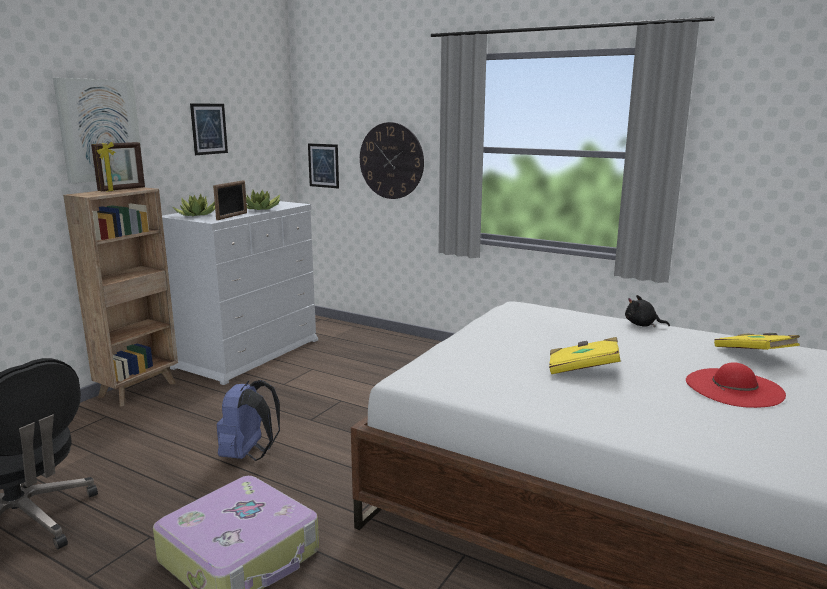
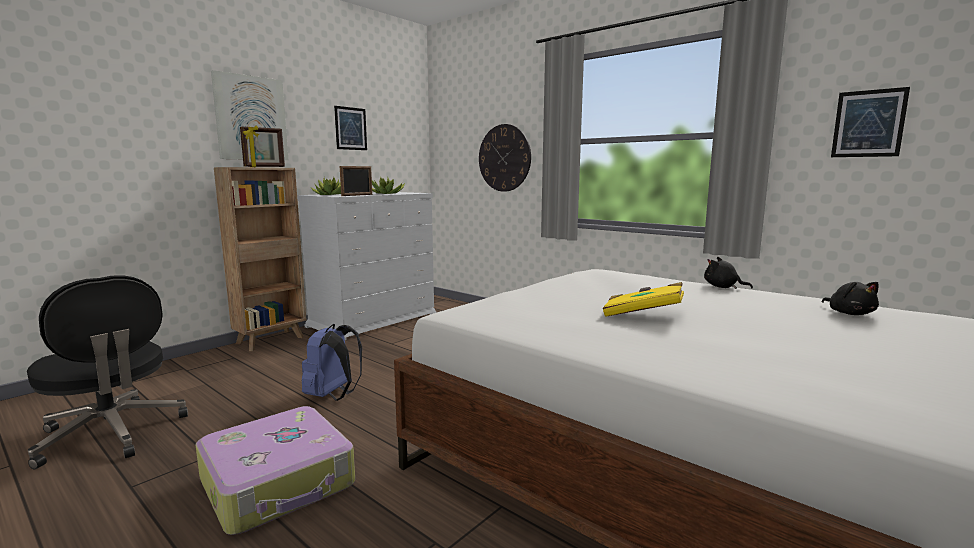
camera: 10 degrees right, 5 degrees down
picture [308,143,339,188] -> picture moved to [831,87,910,157]
red hat [686,362,786,408] -> none
yellow book [714,333,800,350] -> black plush toy [822,282,879,315]

